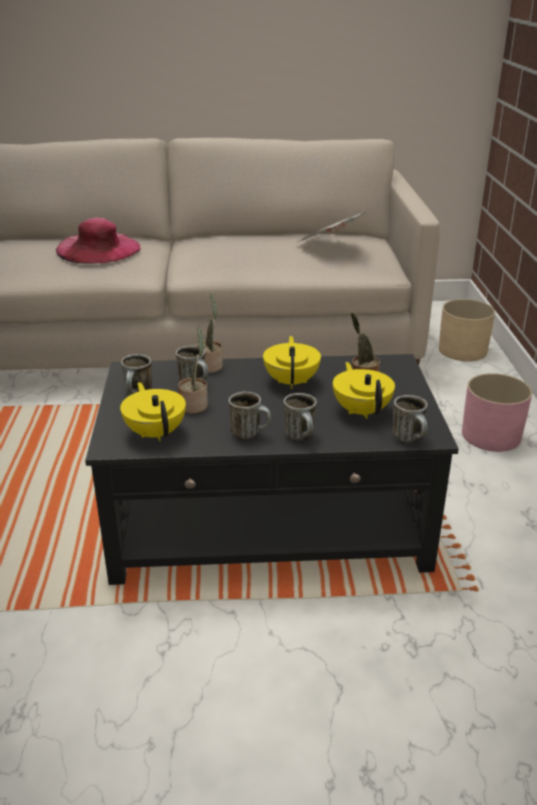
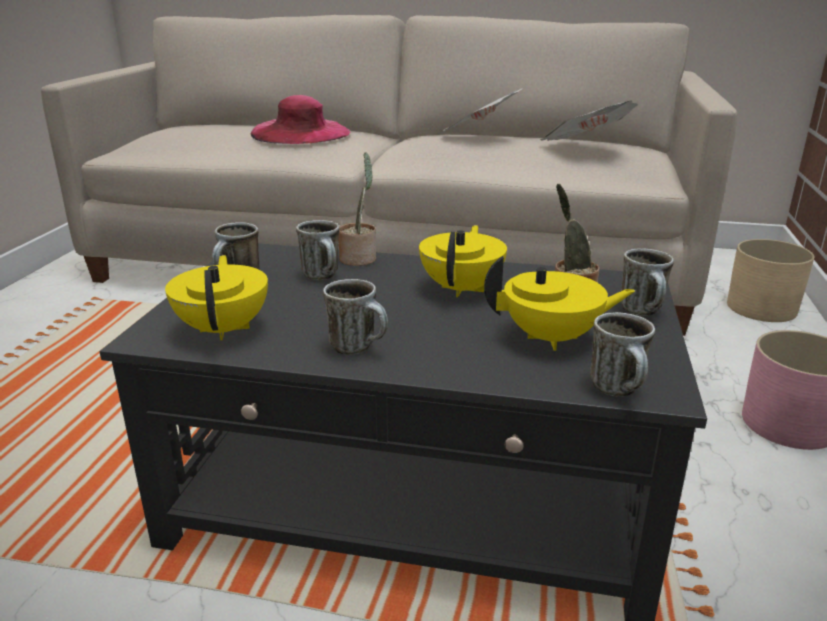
camera: 15 degrees right, 5 degrees down
potted plant [178,327,208,413] -> none
mug [283,393,317,441] -> mug moved to [621,248,674,316]
yellow teapot [333,362,395,419] -> yellow teapot turned 90 degrees clockwise [484,256,635,351]
none -> newspaper [438,88,523,134]

